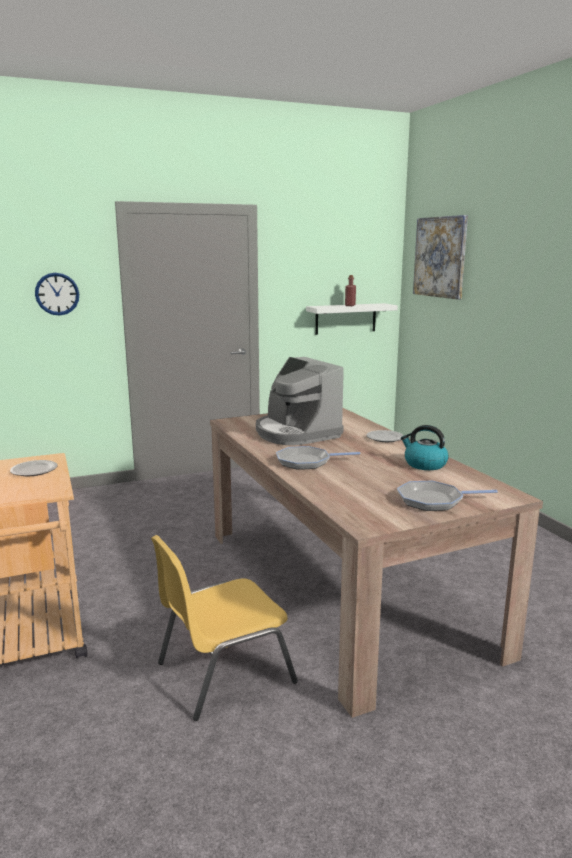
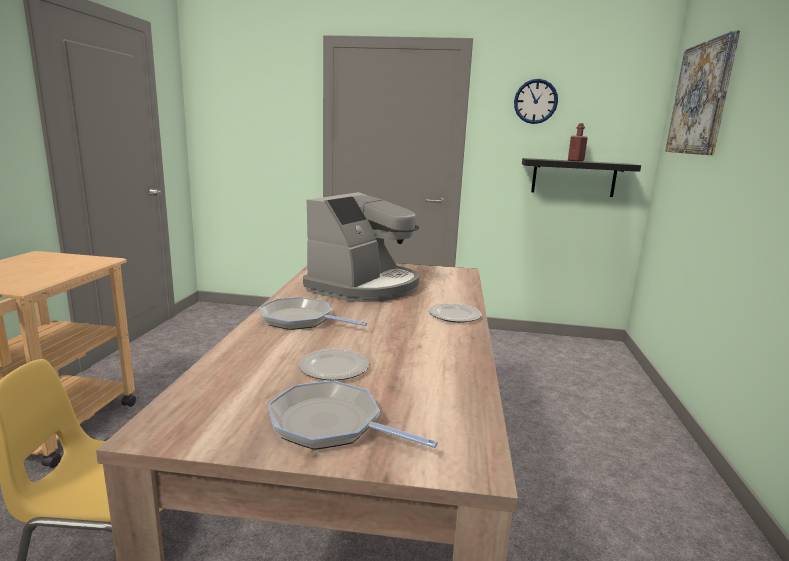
camera: 30 degrees right, 0 degrees up
plate [10,460,58,476] -> plate moved to [299,348,369,380]
wall clock [35,273,79,316] -> wall clock moved to [514,79,558,124]
coffee machine [256,357,344,445] -> coffee machine turned 150 degrees counterclockwise [303,192,419,302]
white shelf [306,303,398,335] -> black shelf [522,158,641,197]
kettle [401,425,449,470] -> none

